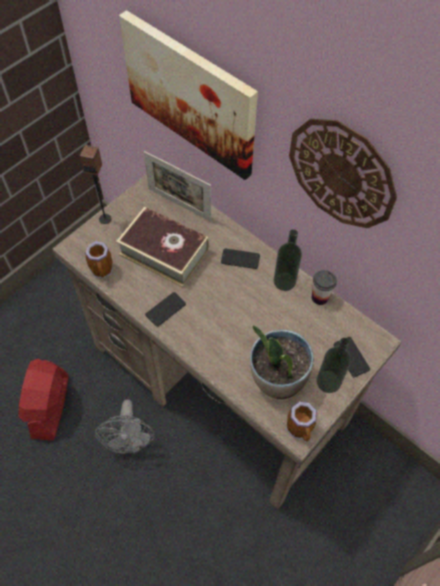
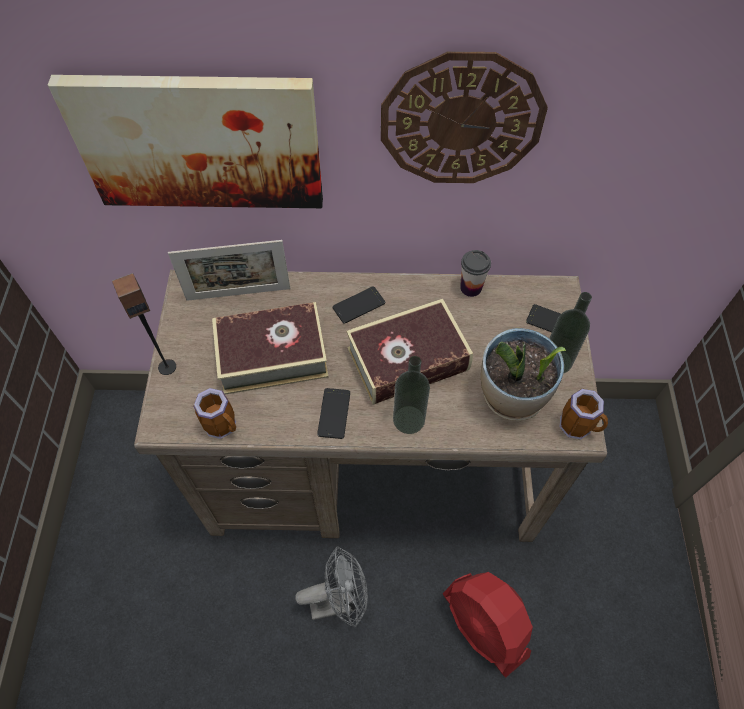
camera: 40 degrees left, 0 degrees up
red fan [18,359,68,441] -> red fan moved to [442,572,533,678]
grey fan [94,399,155,453] -> grey fan turned 60 degrees counterclockwise [295,546,368,628]
bottle [274,229,302,291] -> bottle moved to [393,356,430,434]
none -> book [346,299,473,405]

